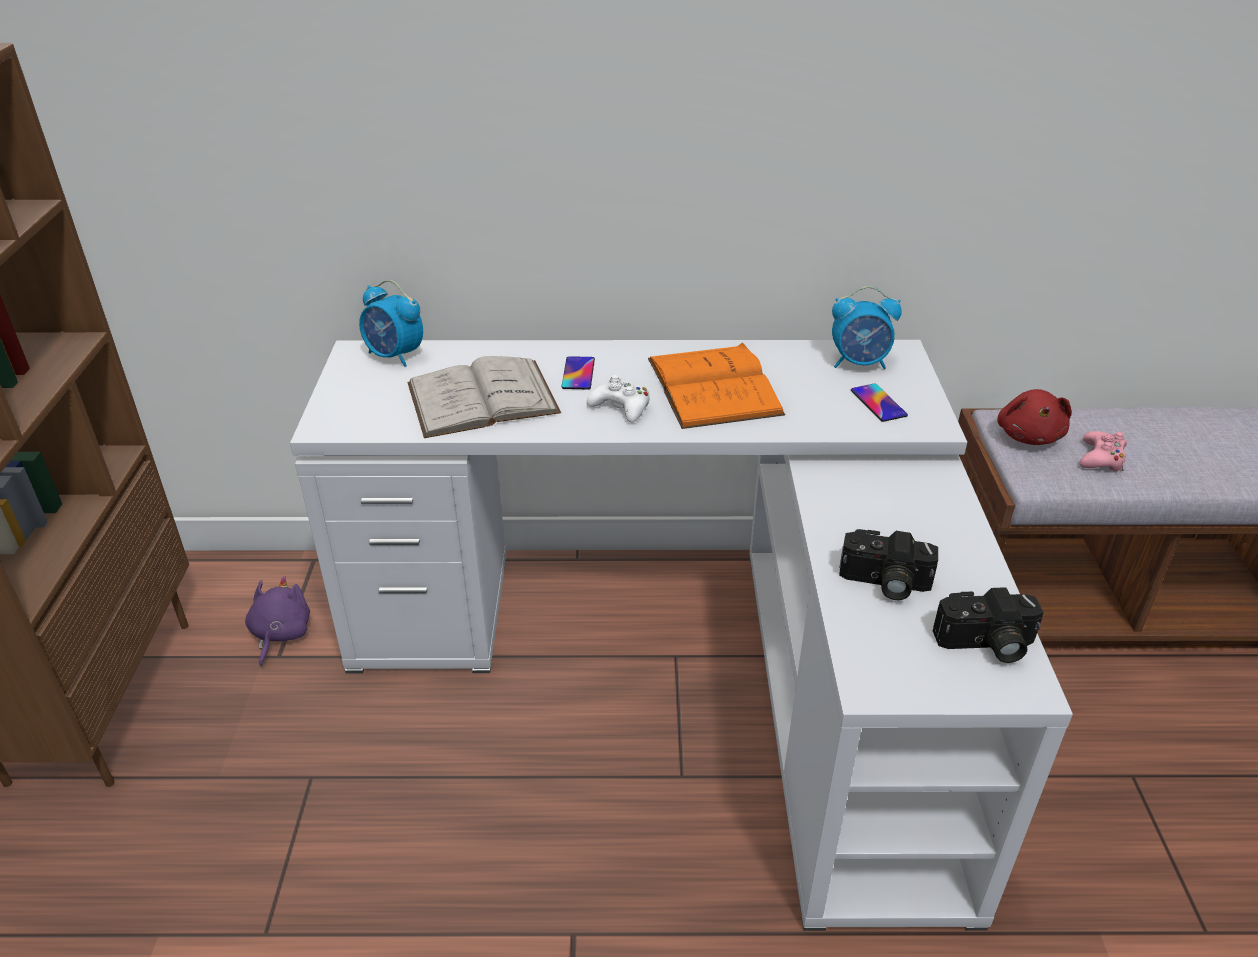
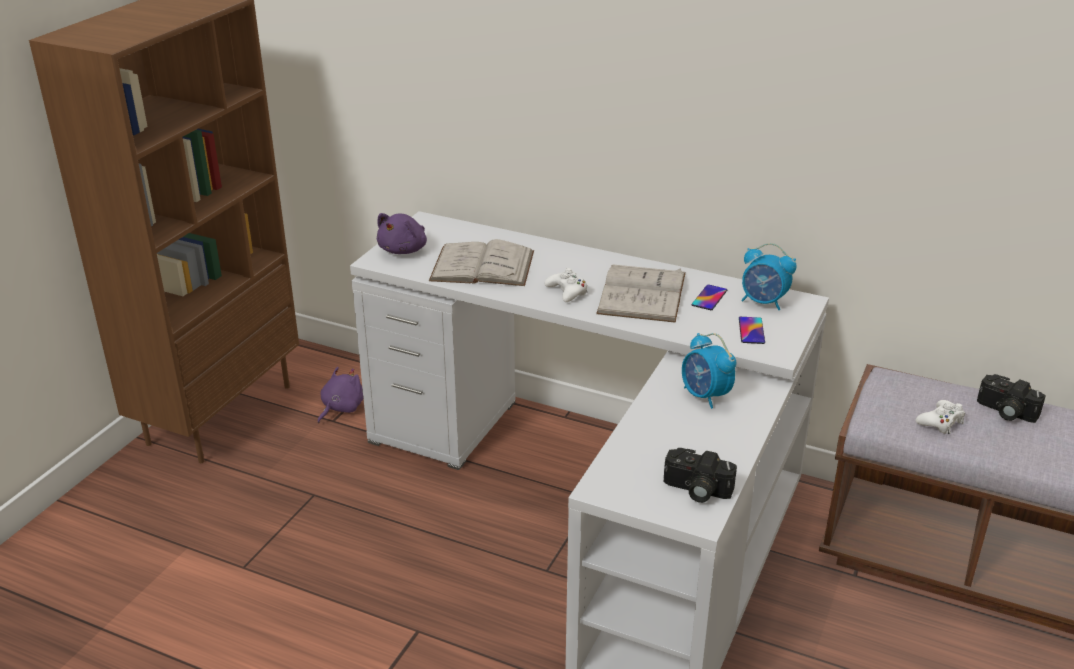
camera: 25 degrees right, 5 degrees down
alarm clock [359,280,423,367] -> alarm clock moved to [682,333,736,409]
phone [561,356,595,389] -> phone moved to [692,284,727,310]
orange book [648,342,785,429] -> white book [596,264,686,323]
camera [839,529,938,600] -> camera moved to [977,374,1046,423]
red plush toy [997,389,1072,445] -> none
pink game controller [1080,431,1127,472] -> white game controller [915,400,965,434]
none -> purple plush toy [377,213,427,254]

